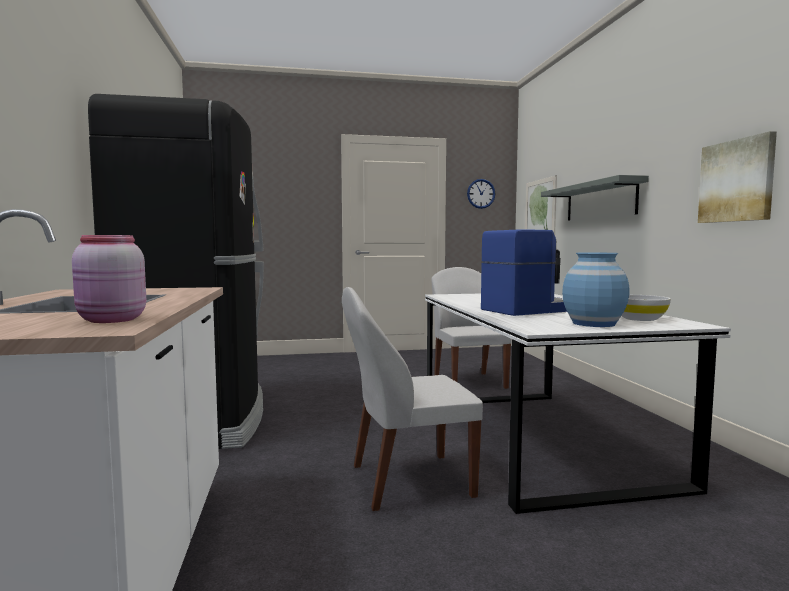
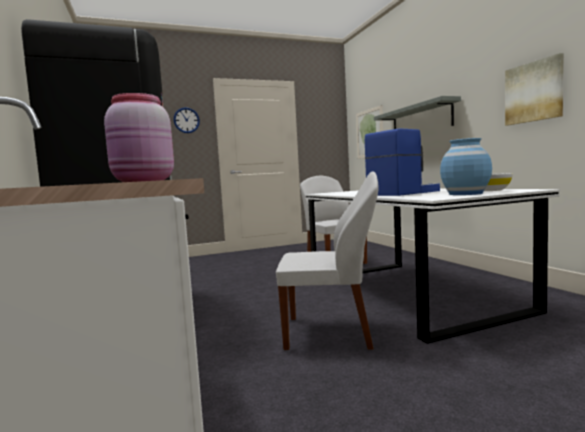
camera: 10 degrees left, 0 degrees up
white chair [342,287,483,511] -> white chair turned 150 degrees counterclockwise [276,171,379,350]
wall clock [467,179,495,209] -> wall clock moved to [173,107,200,133]

